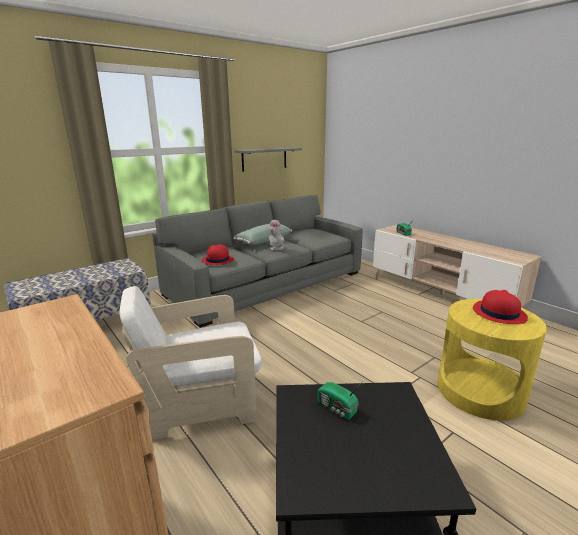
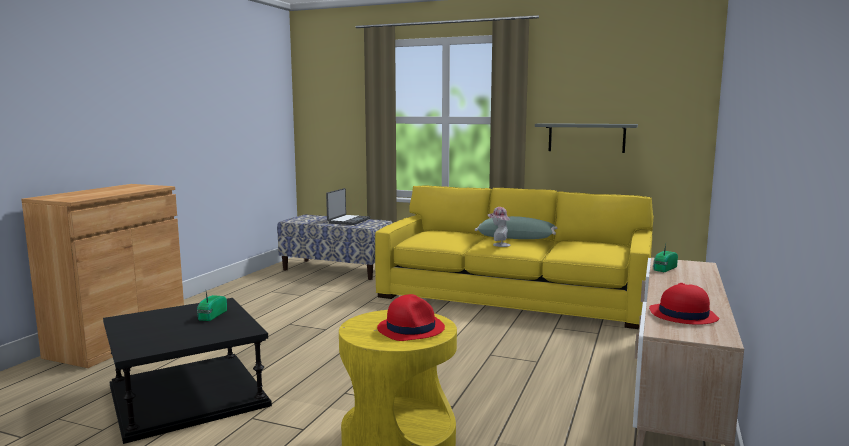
camera: 60 degrees right, 10 degrees down
white armchair [119,286,262,440] -> none
grey sofa [152,195,363,328] -> yellow sofa [375,185,654,329]
red hat [201,244,234,265] -> red hat moved to [649,283,719,325]
none -> laptop [326,188,370,225]

